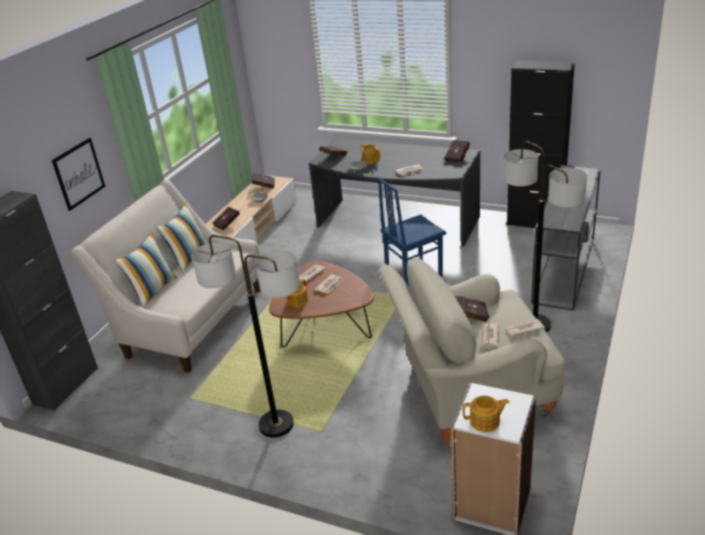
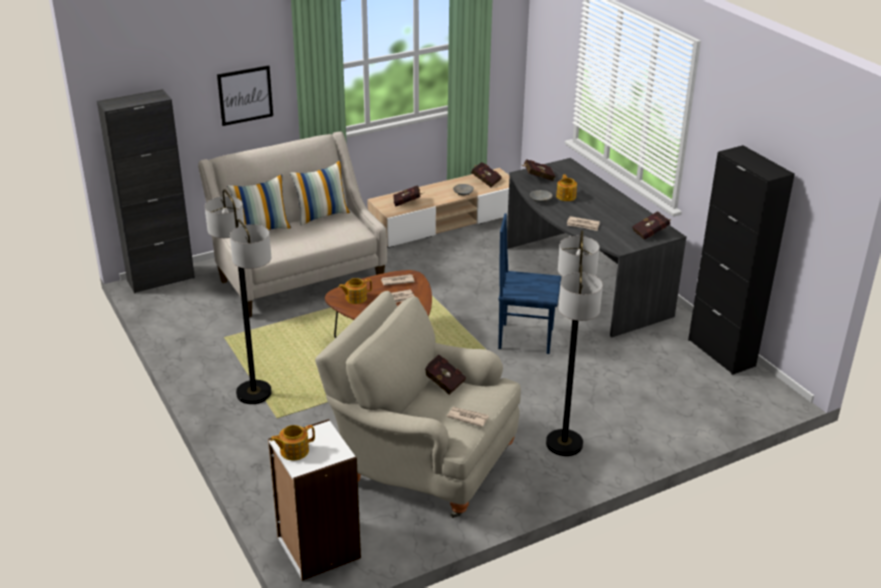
camera: 35 degrees right, 0 degrees up
teapot [463,395,510,432] -> teapot turned 120 degrees clockwise [270,425,315,460]
newspaper [480,323,499,348] -> none
grey console table [531,165,601,311] -> none

